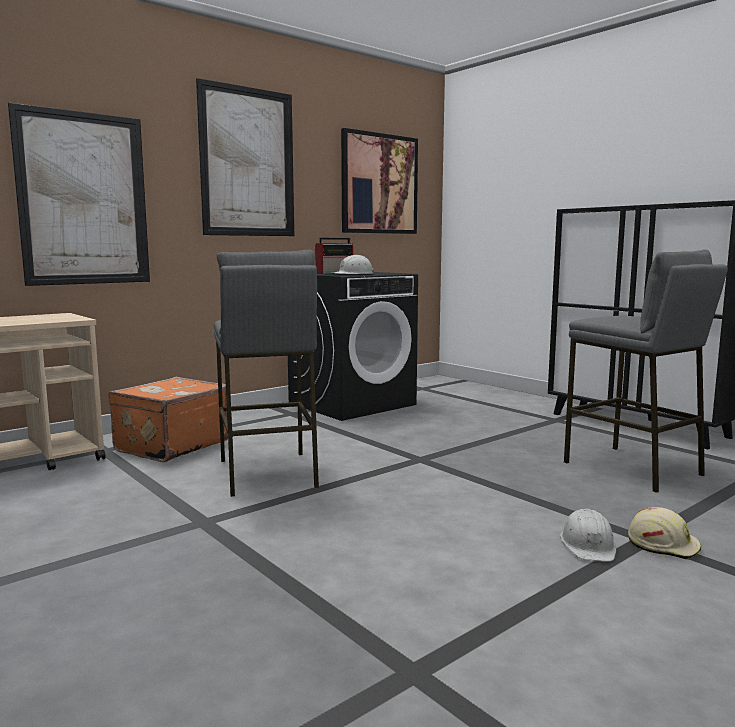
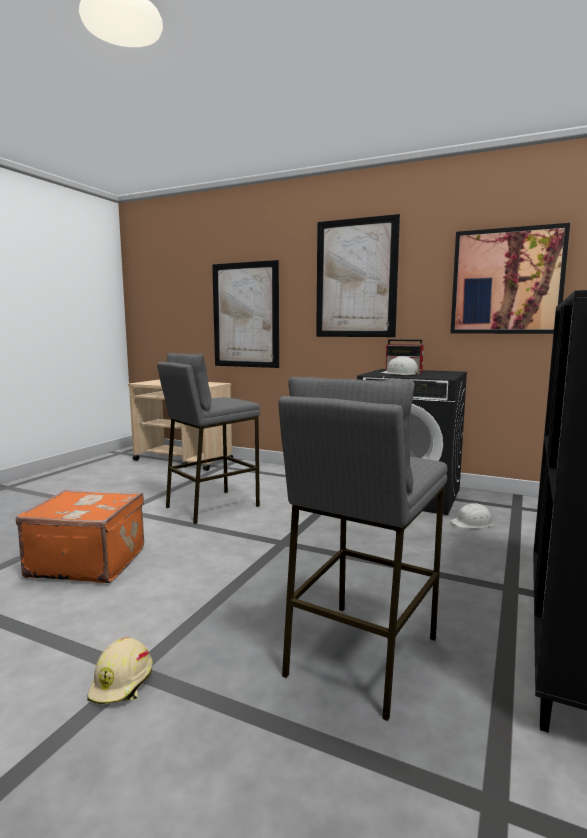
camera: 65 degrees right, 0 degrees up
orange suitcase [108,377,228,462] -> orange suitcase moved to [16,490,144,583]
white hard hat [560,509,616,562] -> white hard hat moved to [450,503,493,528]

